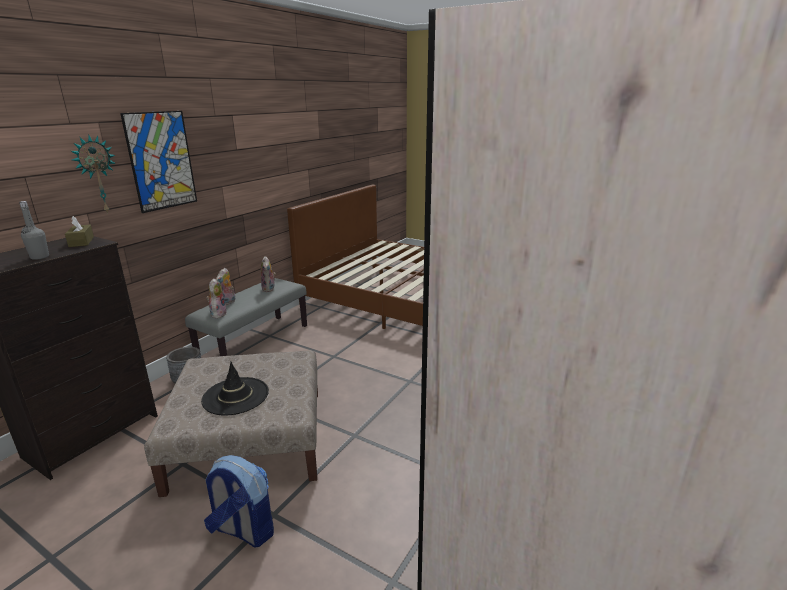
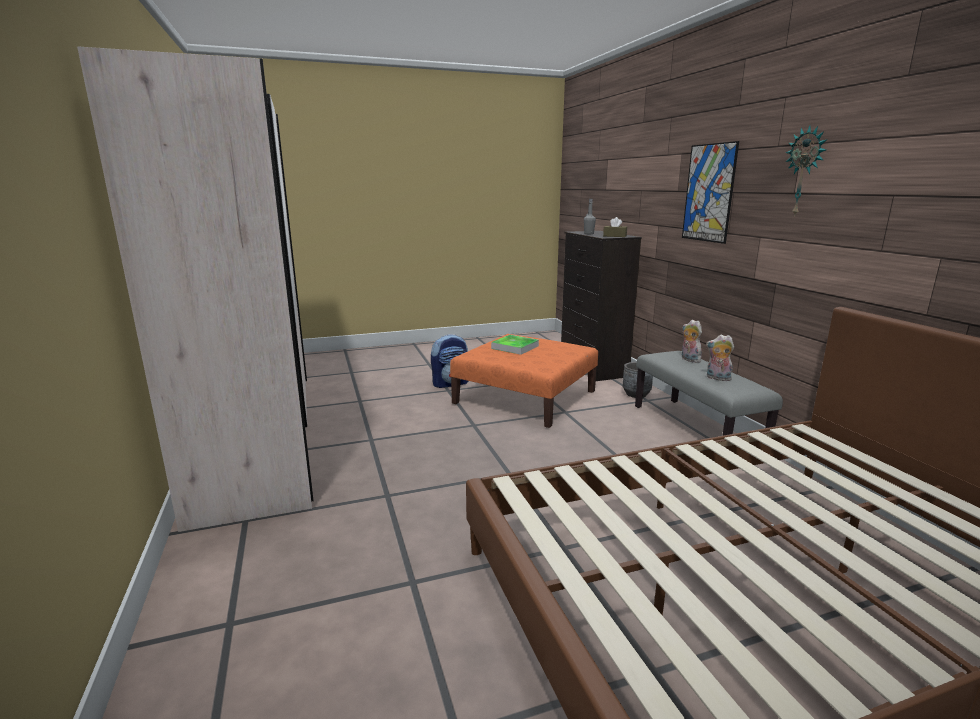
camera: 130 degrees right, 5 degrees down
wall clock [71,135,116,214] -> wall clock moved to [786,126,826,217]
beige ottoman [144,351,318,497] -> orange ottoman [450,334,598,428]
black hat [201,362,269,416] -> tray [491,335,539,355]
plush toy [206,278,227,319] -> none

